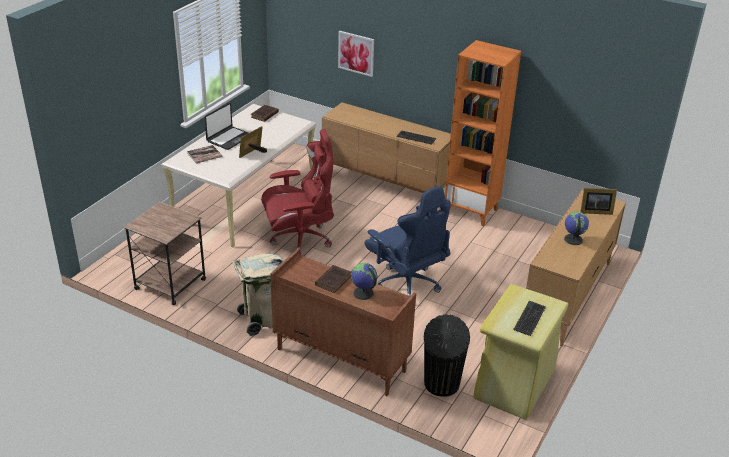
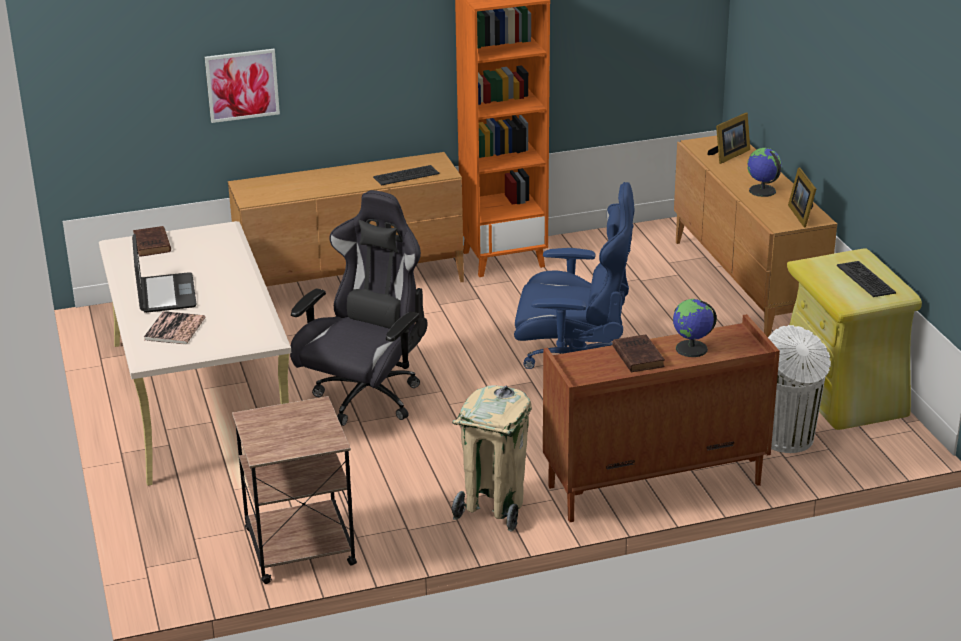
camera: 45 degrees left, 5 degrees down
picture frame [239,126,267,158] -> picture frame moved to [788,167,816,228]
red office chair [261,129,334,255] -> black office chair [290,190,427,426]
black trash can [424,314,470,397] -> white trash can [768,325,831,453]

